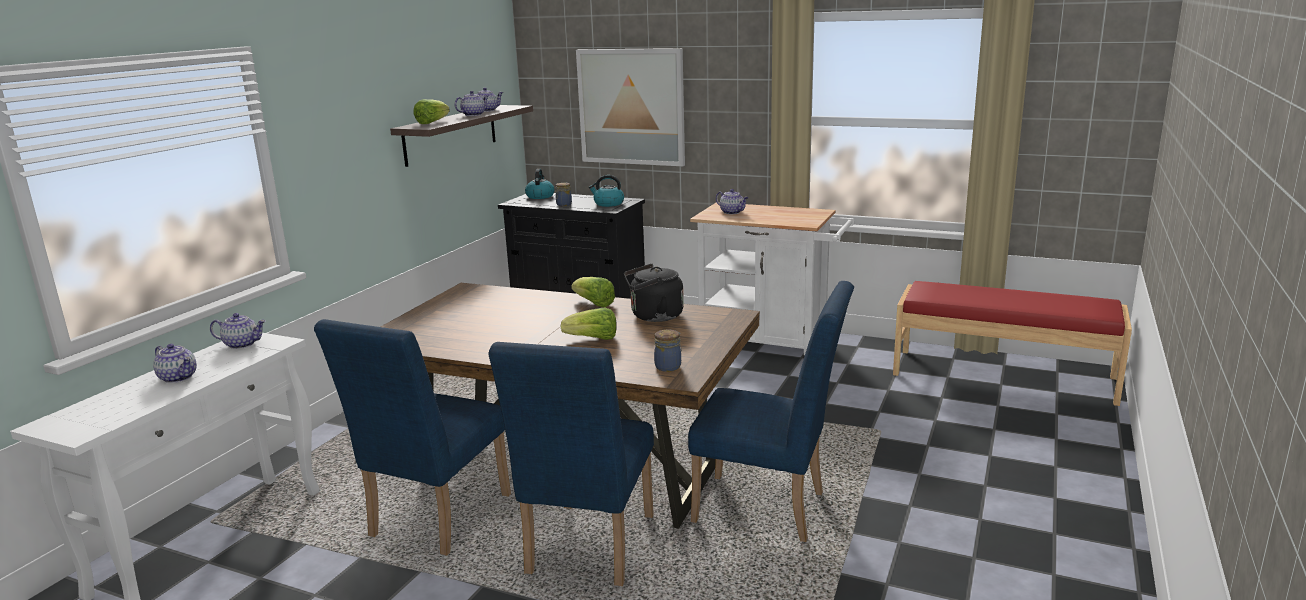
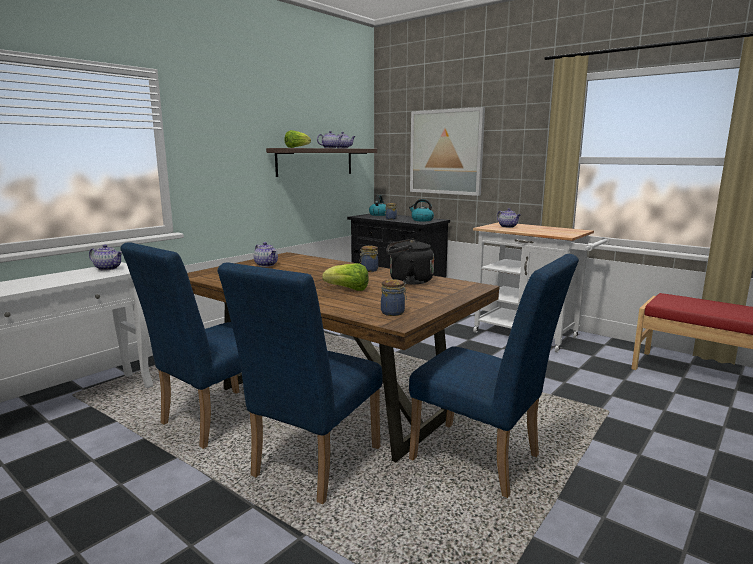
camera: 15 degrees right, 5 degrees down
teapot [153,344,197,383] -> teapot moved to [254,242,278,267]
lettuce [571,277,615,307] -> jar [360,246,378,272]

